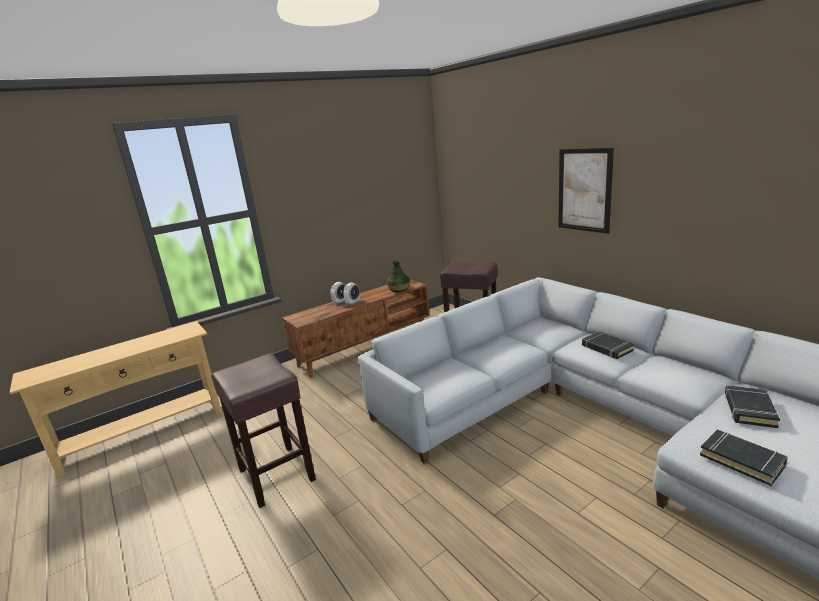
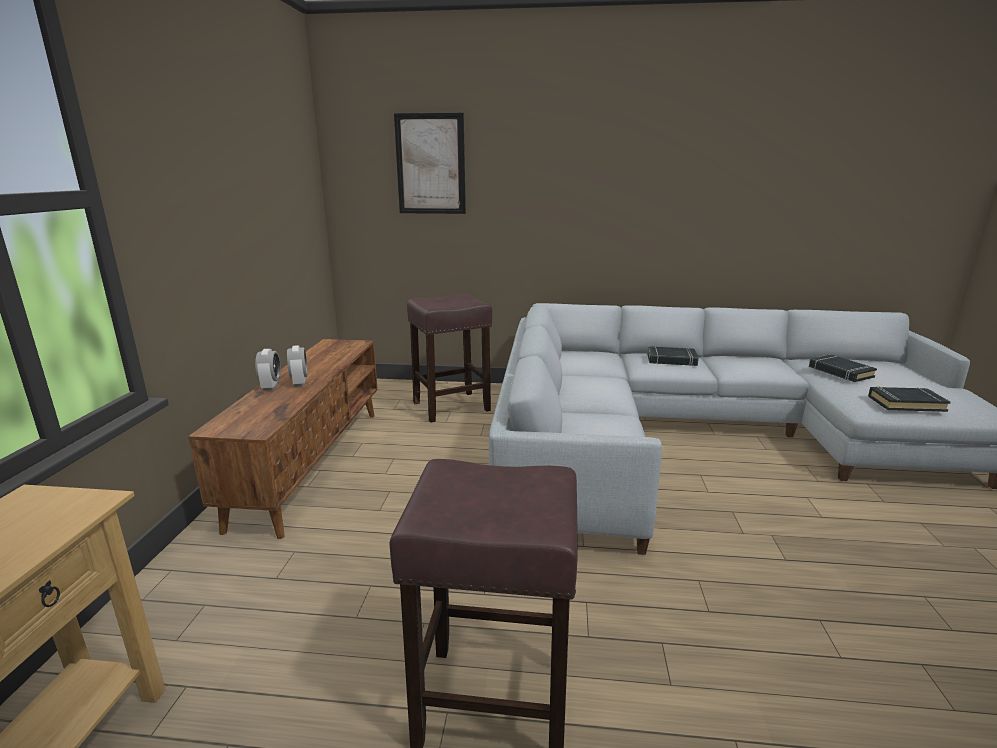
camera: 50 degrees left, 0 degrees up
vase [386,260,410,292] -> none
picture [558,148,614,234] -> picture moved to [394,113,466,214]

